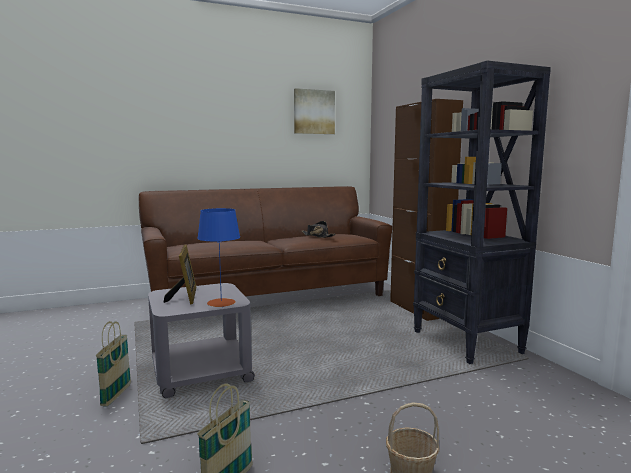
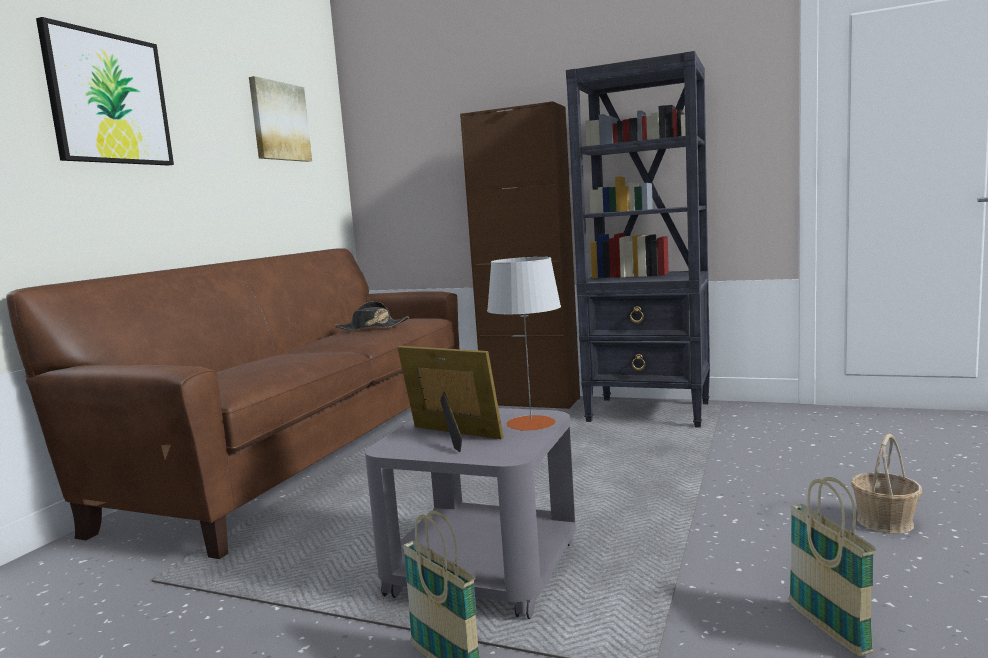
camera: 45 degrees left, 0 degrees up
blue table lamp [197,208,240,307] -> grey table lamp [487,257,561,431]
none -> picture [36,17,174,166]

